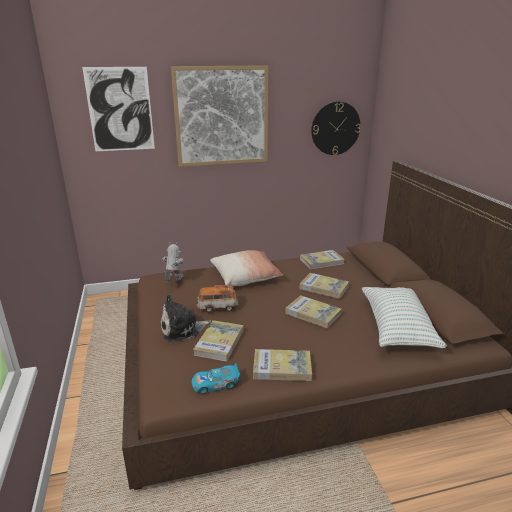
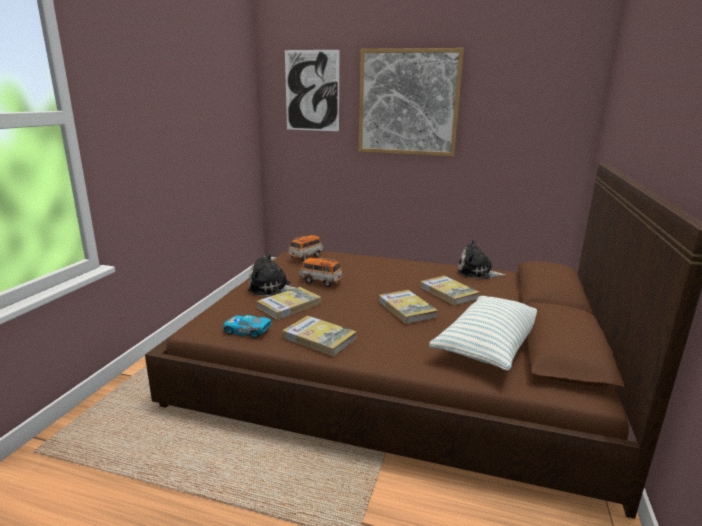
camera: 30 degrees right, 5 degrees down
toy robot [163,242,184,282] -> toy car [288,235,323,261]
pillow [210,250,284,286] -> none
book [300,250,345,270] -> plush toy [458,240,506,279]
wall clock [311,102,361,155] -> none

